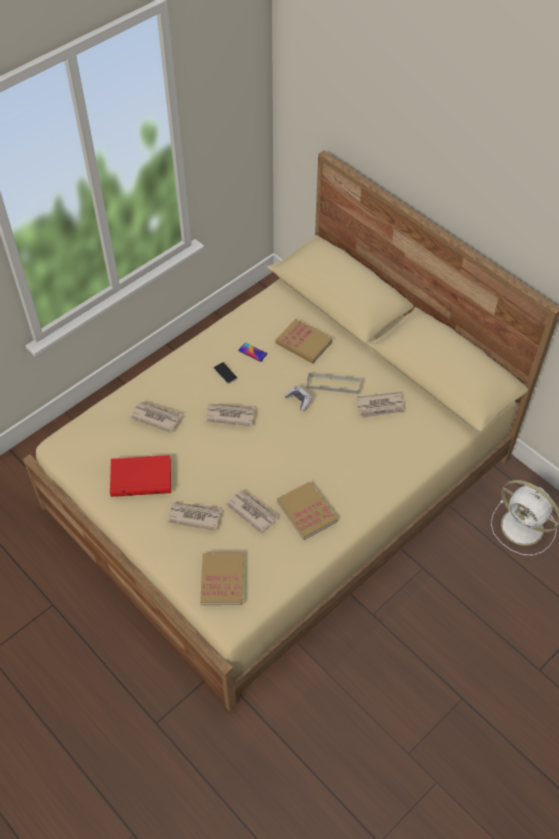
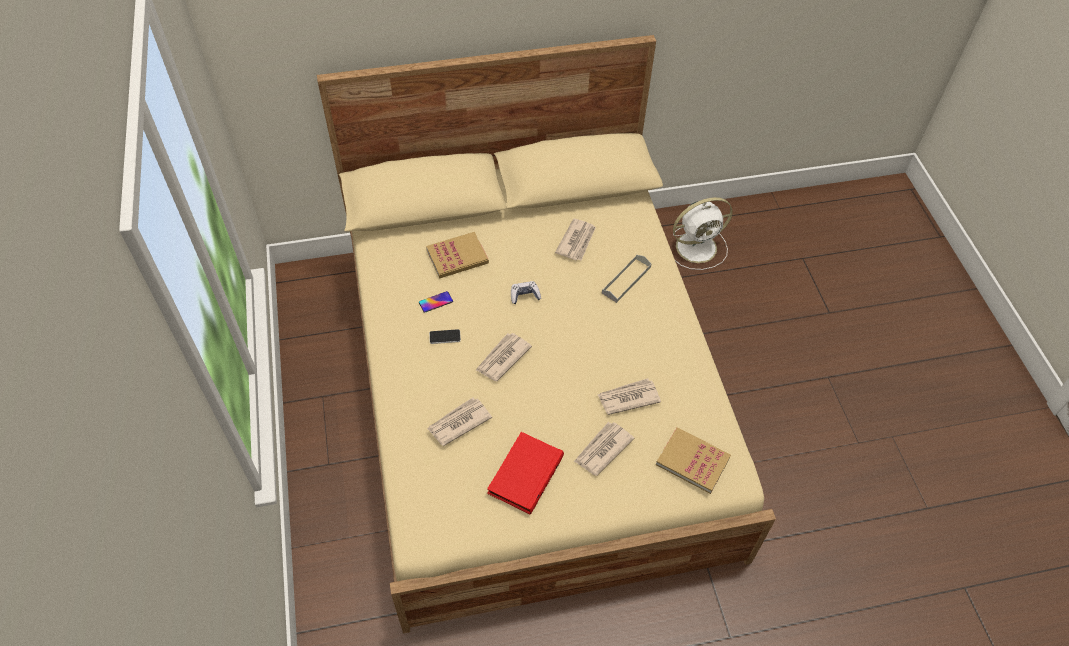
camera: 60 degrees left, 0 degrees up
book [277,482,338,540] -> none
grey tray [307,373,361,394] -> grey tray moved to [601,255,652,303]

